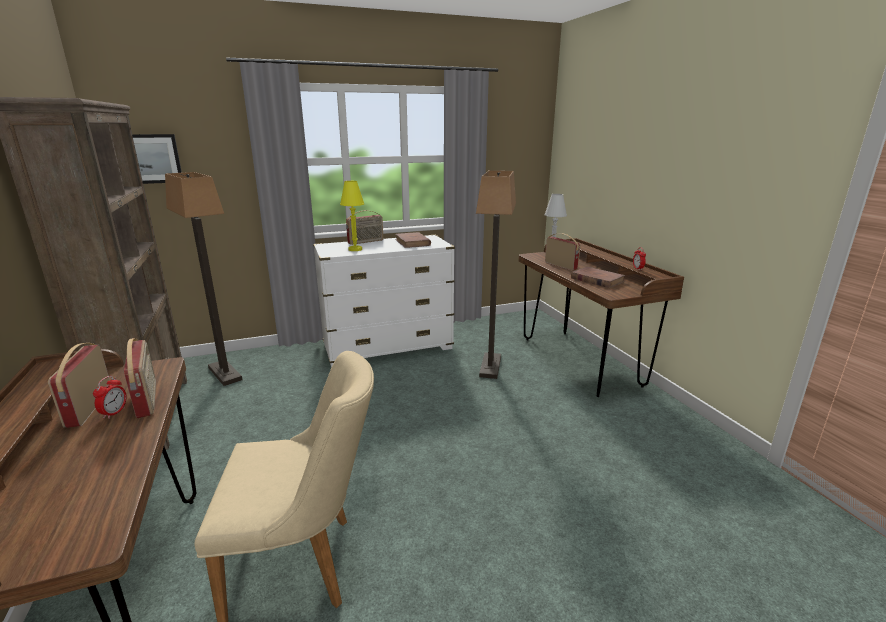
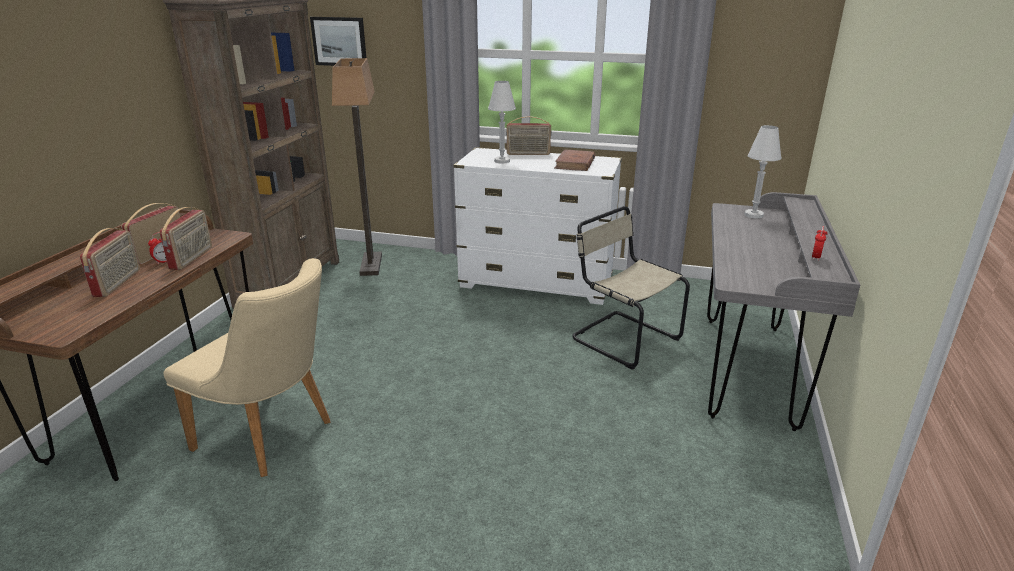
camera: 35 degrees right, 5 degrees up
yellow table lamp [340,181,364,251] -> white table lamp [488,81,516,163]
floor lamp [476,170,516,379] -> beige chair [572,206,690,370]
brown desk [518,238,684,397] -> grey desk [707,192,861,431]
radio [545,233,581,270] -> radio moved to [80,228,140,297]
brown book [571,267,626,288] -> none

